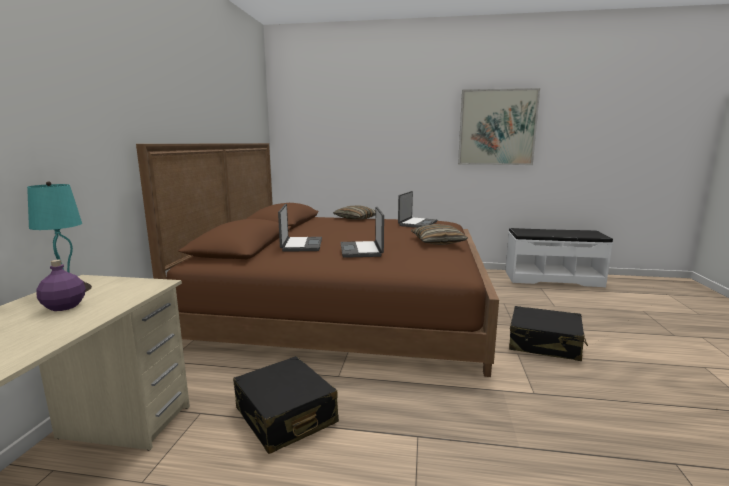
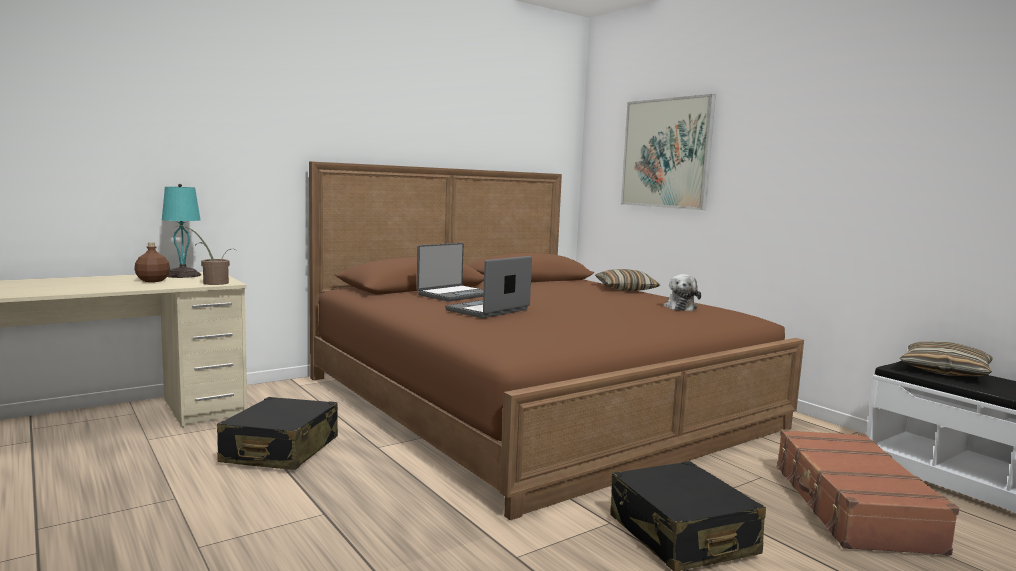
camera: 45 degrees right, 5 degrees down
purple bottle [36,260,86,311] -> brown bottle [134,242,170,282]
laptop [398,191,437,228] -> plush toy [664,274,701,311]
pillow [411,224,468,245] -> pillow moved to [900,342,993,377]
picture [458,88,540,165] -> picture moved to [621,94,716,210]
none -> potted plant [176,225,236,285]
none -> brown suitcase [776,429,959,556]

